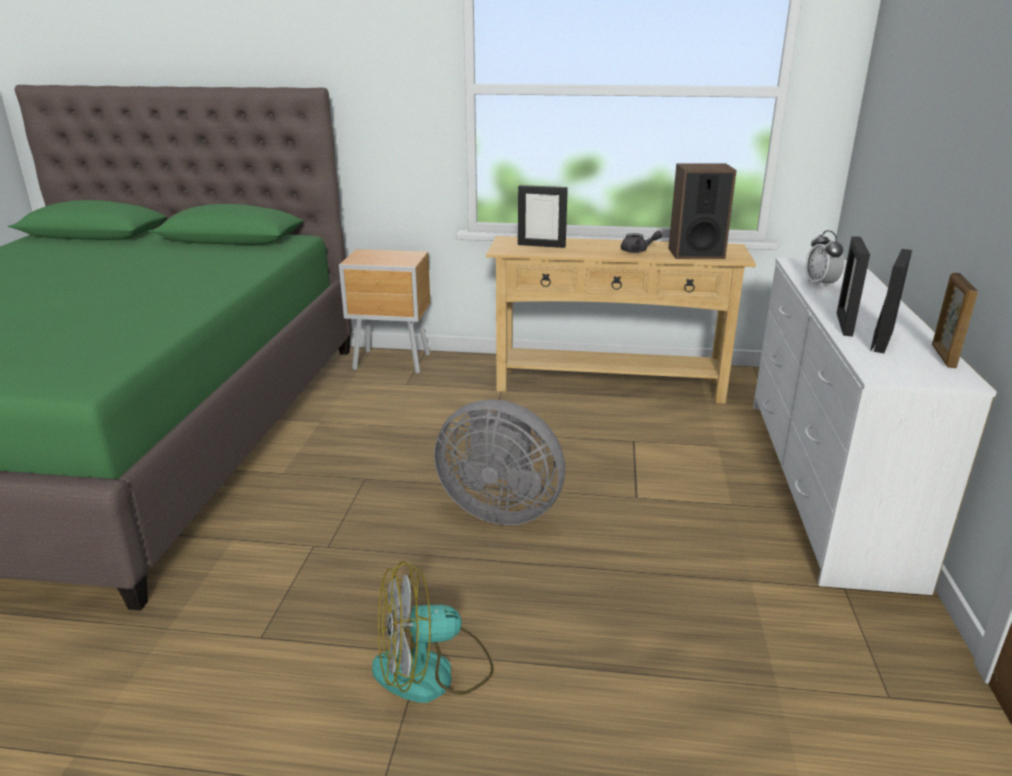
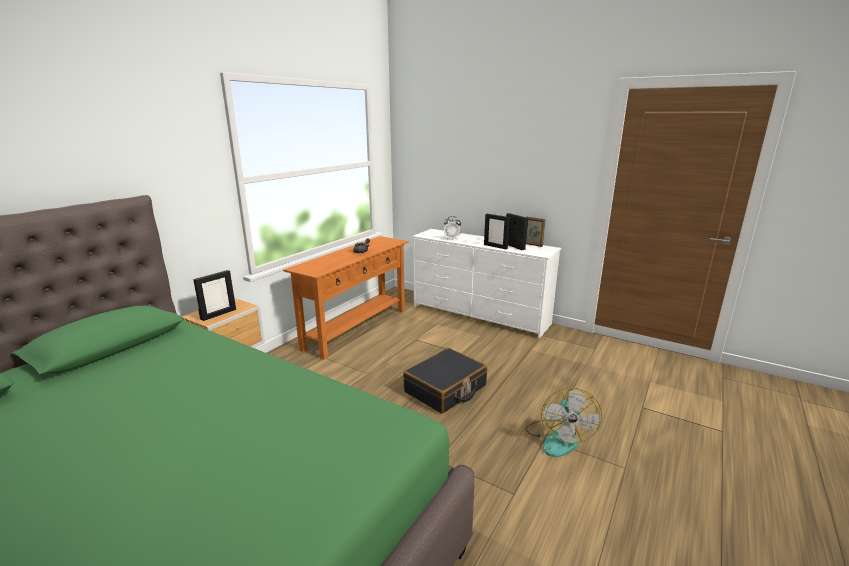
camera: 65 degrees left, 5 degrees down
grey fan [434,399,565,525] -> black suitcase [403,348,487,414]
beige console table [486,236,756,404] -> orange console table [283,236,409,360]
picture frame [518,185,568,248] -> picture frame moved to [193,270,236,321]
speaker [668,164,737,259] -> none

